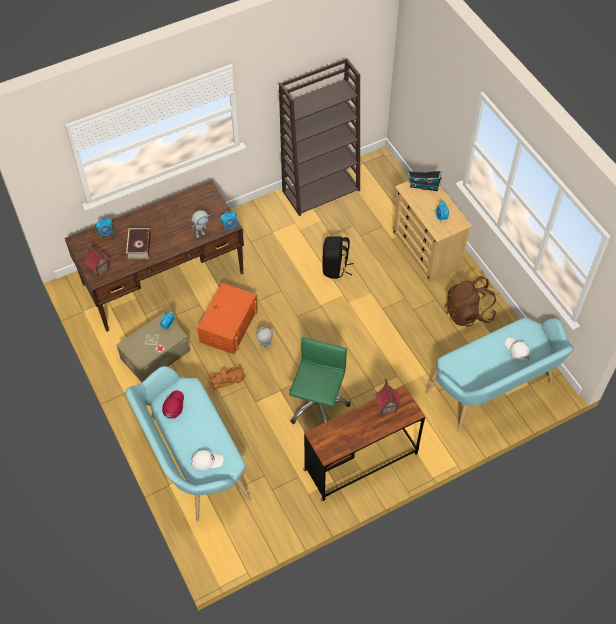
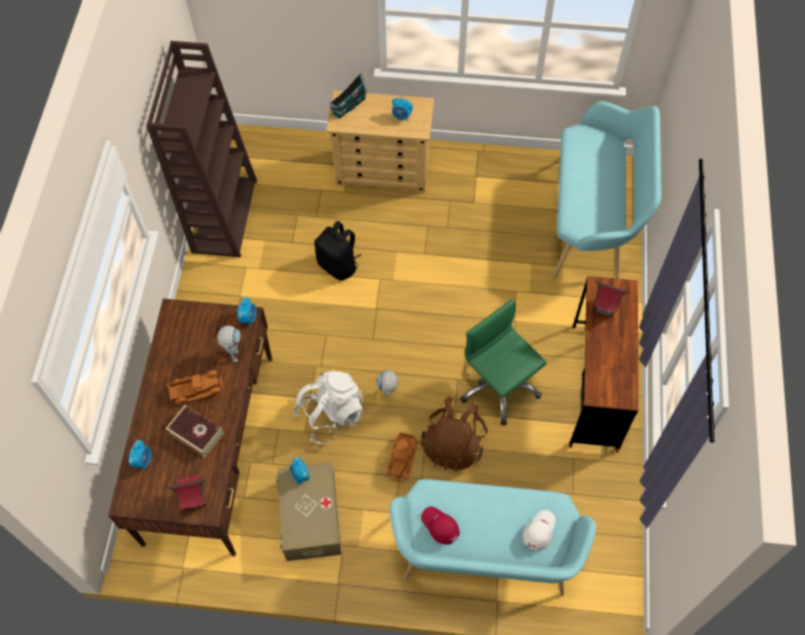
camera: 55 degrees left, 5 degrees up
orange storage box [197,283,258,354] -> white backpack [294,370,364,444]
brown backpack [445,276,496,327] -> brown backpack moved to [421,396,488,472]
white cap [505,337,531,362] -> none
none -> toy truck [168,370,223,405]

